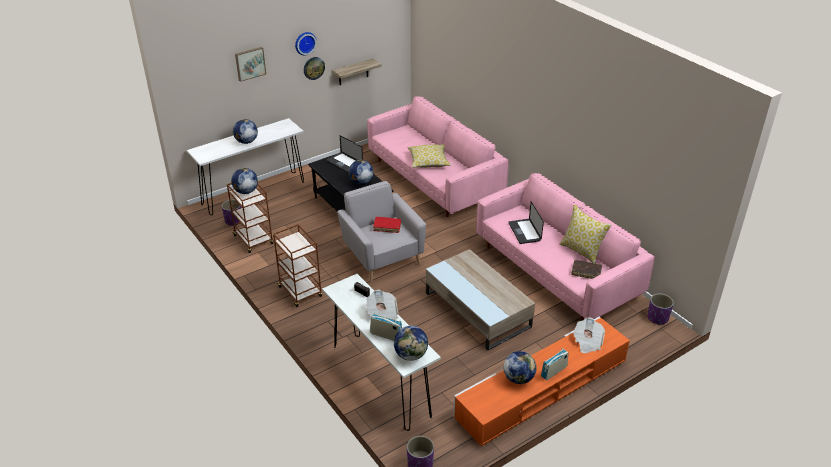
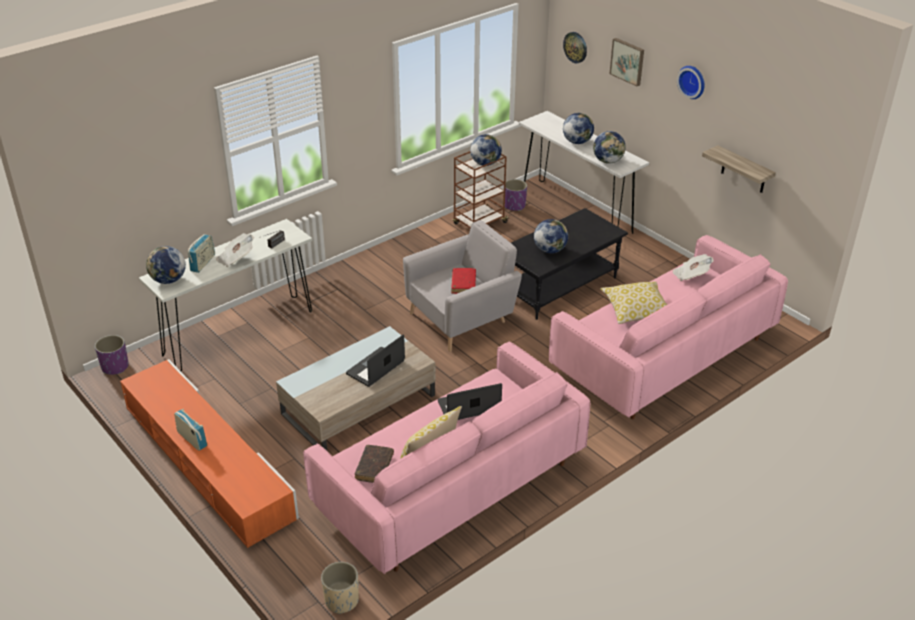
camera: 85 degrees right, 0 degrees up
brown cart [273,224,323,307] -> none
wall clock [304,57,325,80] -> wall clock moved to [563,32,587,63]
laptop [326,135,363,173] -> laptop moved to [346,335,405,387]
globe [503,351,537,384] -> globe moved to [593,131,626,164]
newspaper [573,317,605,353] -> newspaper moved to [672,254,714,281]
purple planter [647,294,674,325] -> beige planter [321,562,359,614]

